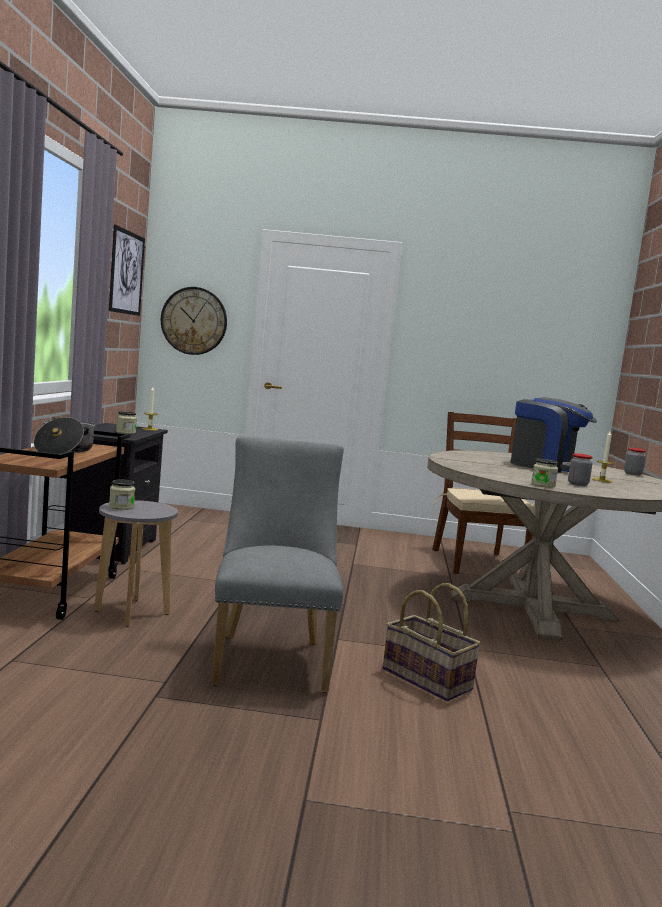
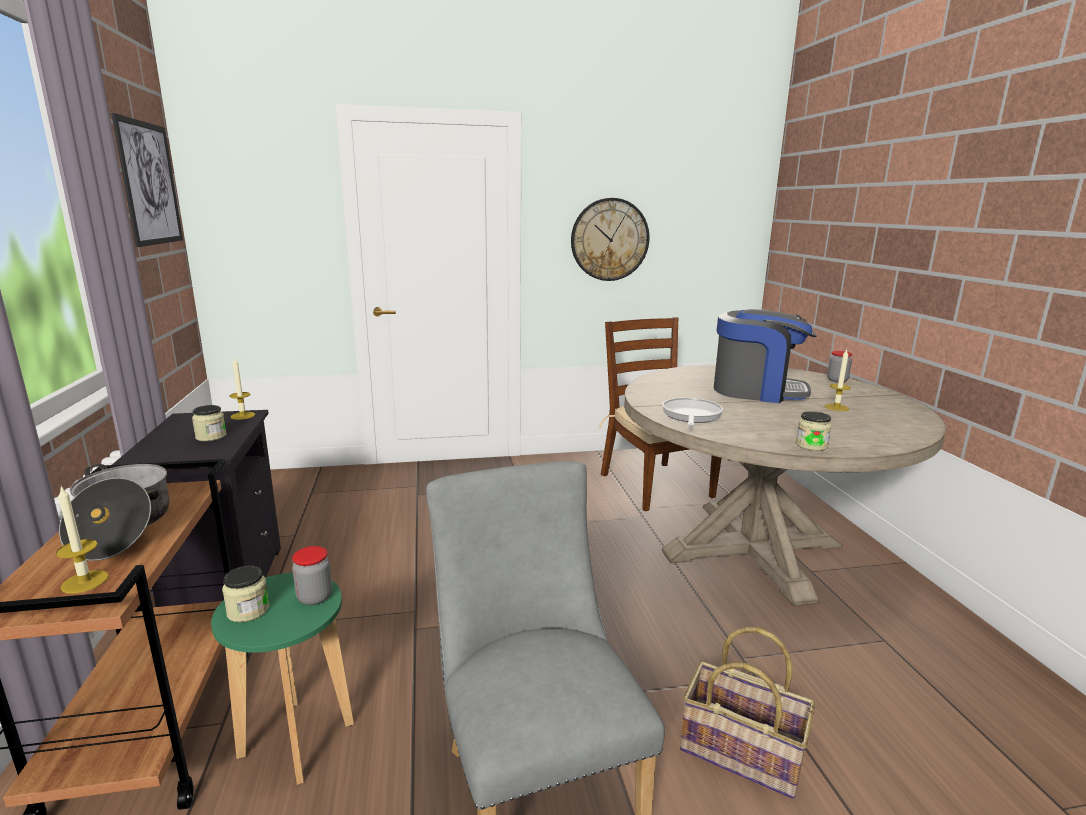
camera: 15 degrees left, 10 degrees up
grey stool [94,500,178,627] -> green stool [211,573,354,785]
wall clock [161,287,227,355] -> wall clock moved to [571,198,650,281]
jar [568,453,593,486] -> jar moved to [292,546,332,605]
none -> candle [56,486,109,594]
none -> frying pan [662,398,723,426]

